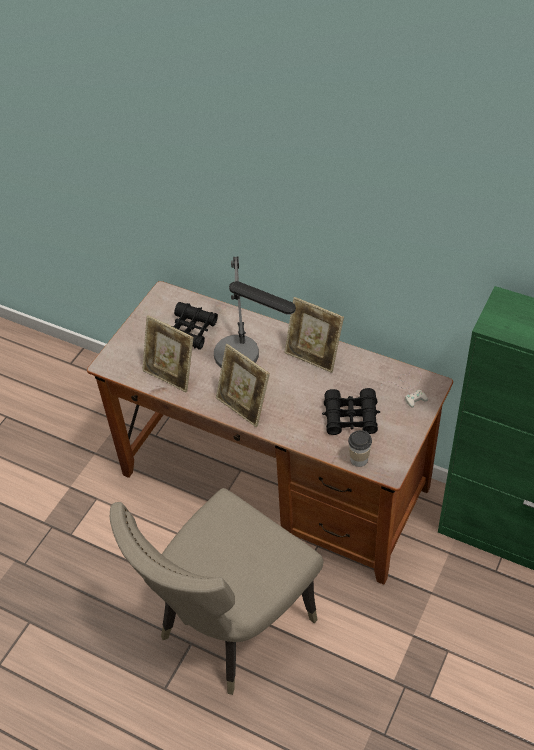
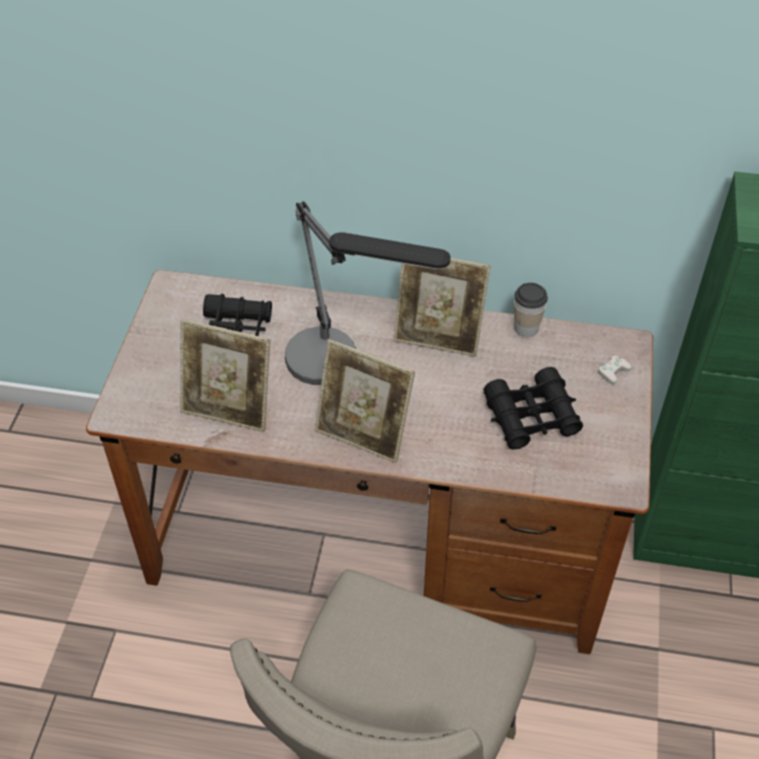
camera: 20 degrees left, 0 degrees up
cup [348,430,372,467] -> cup moved to [514,283,548,337]

